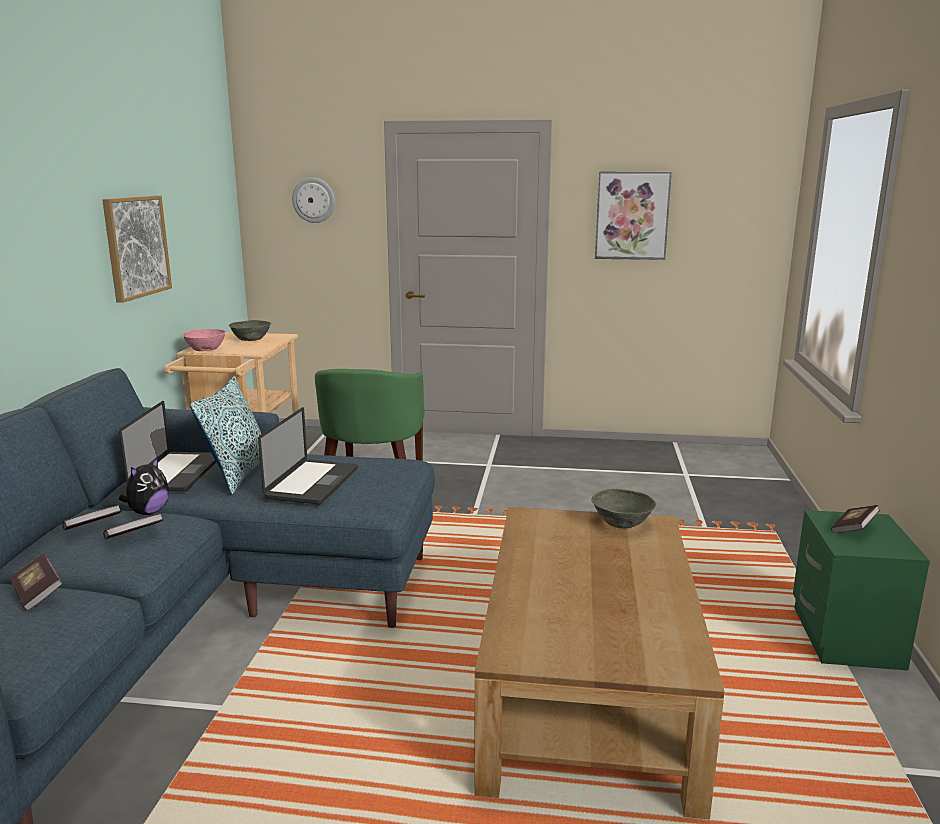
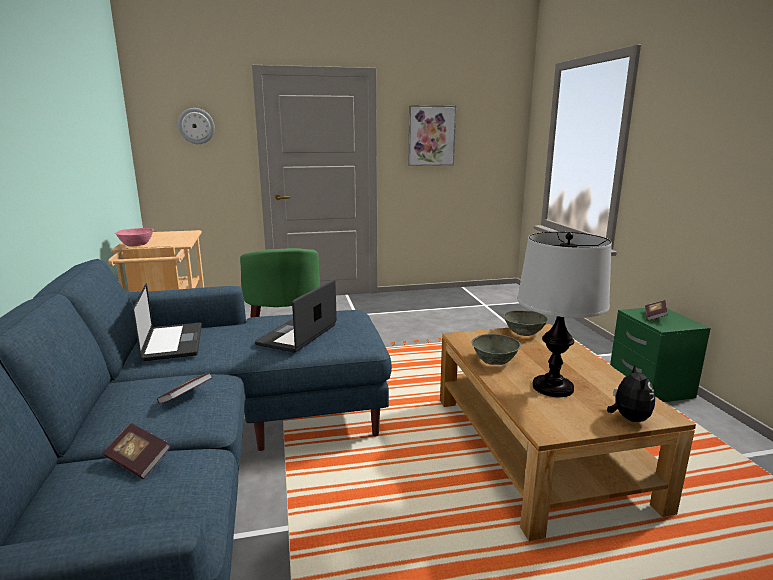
camera: 20 degrees left, 0 degrees up
book [62,505,122,530] -> none
picture [102,196,172,303] -> none
plush toy [119,457,169,515] -> plush toy moved to [607,364,655,422]
pillow [190,376,261,495] -> none
grey bowl [229,320,271,341] -> grey bowl moved to [472,334,521,365]
laptop [258,407,358,504] -> laptop turned 150 degrees counterclockwise [255,279,337,352]
none -> table lamp [517,232,612,397]

